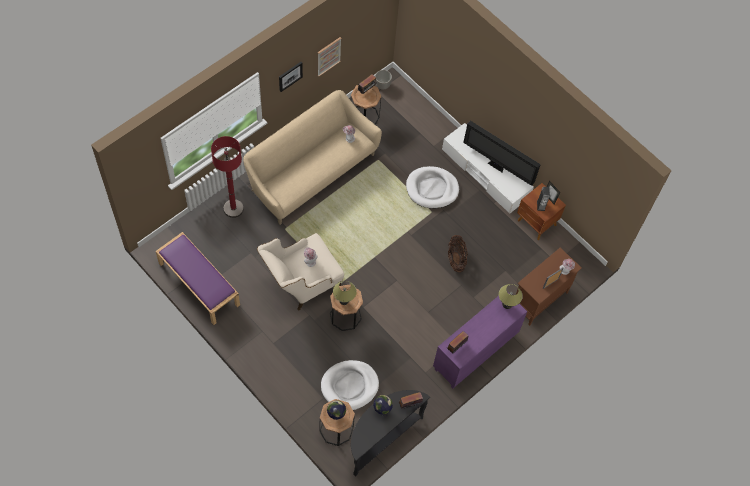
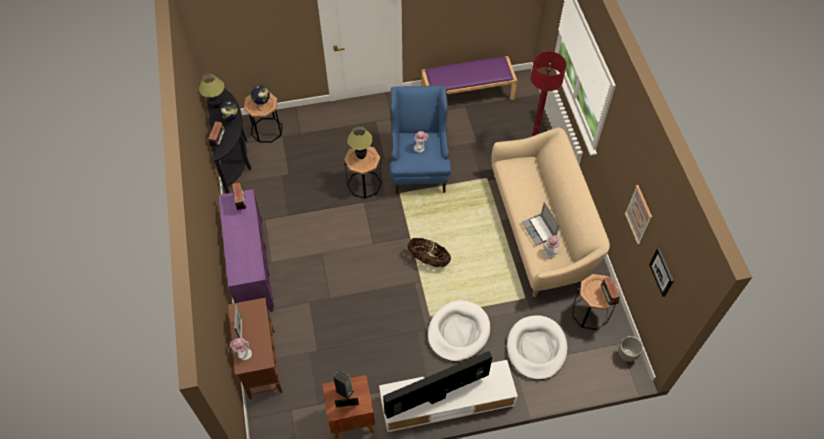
camera: 125 degrees right, 5 degrees down
beige armchair [257,233,344,311] -> blue armchair [390,85,451,194]
picture [279,62,303,92] -> picture moved to [649,248,674,297]
white dog bed [321,360,379,410] -> white dog bed moved to [507,315,567,380]
basket [448,235,468,272] -> basket moved to [408,238,451,267]
table lamp [499,284,523,309] -> table lamp moved to [199,73,224,108]
none -> laptop [522,202,559,246]

